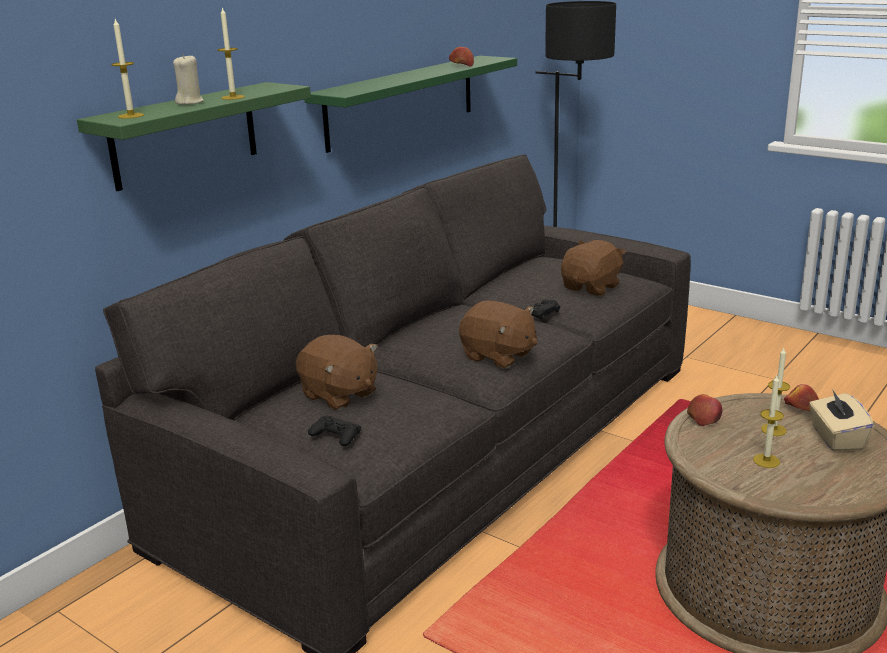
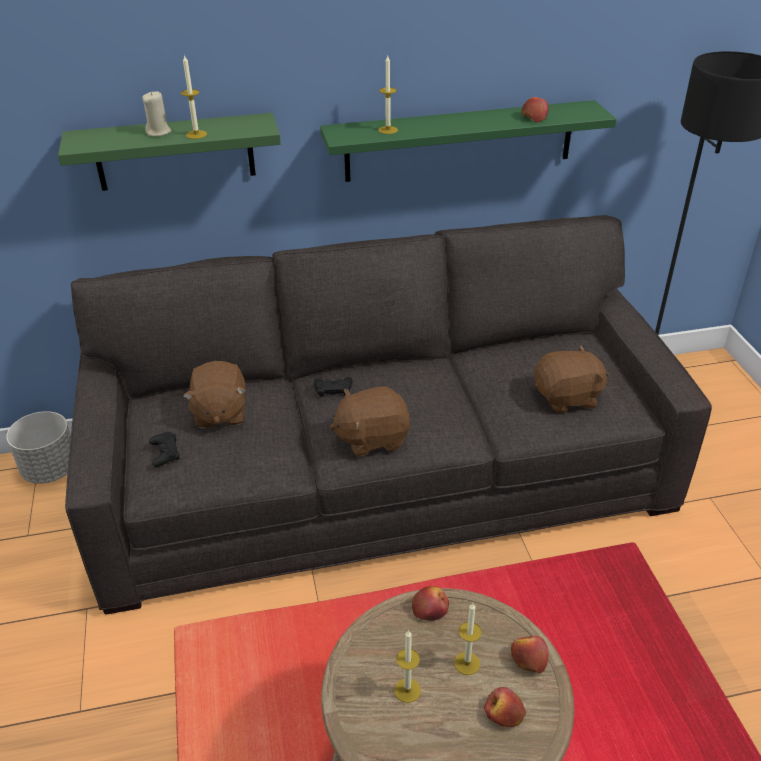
camera: 40 degrees right, 15 degrees up
candle [111,19,144,119] -> candle moved to [378,56,398,134]
brown plush toy [459,300,538,369] -> brown plush toy turned 90 degrees clockwise [330,386,410,457]
black game controller [523,299,560,320] -> black game controller moved to [314,377,353,396]
beige tissue box [809,389,874,451] -> apple [484,687,526,727]
none -> grey planter [6,411,71,484]

